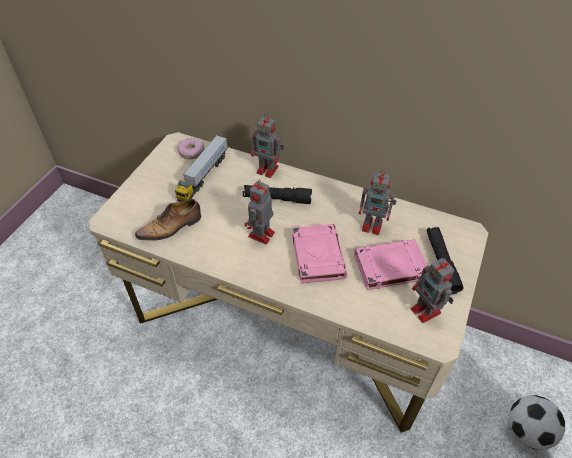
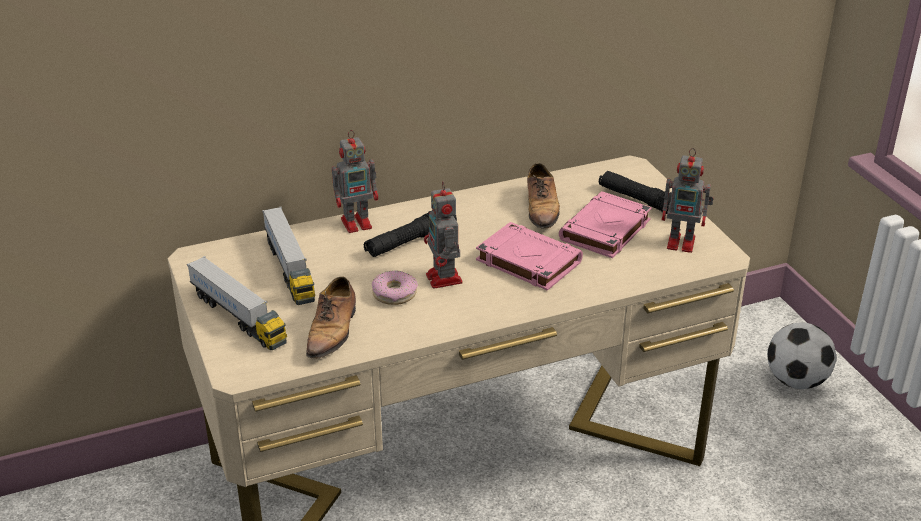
camera: 45 degrees left, 15 degrees down
donut [177,138,204,159] -> donut moved to [372,270,418,305]
toy robot [359,170,397,235] -> shoe [527,163,560,229]
none -> toy truck [187,256,287,350]

